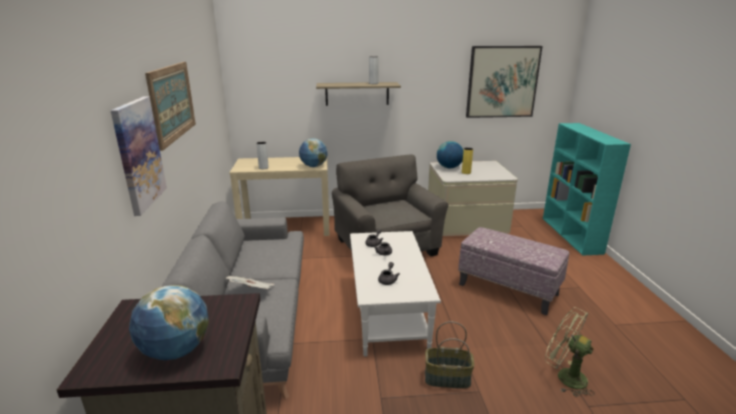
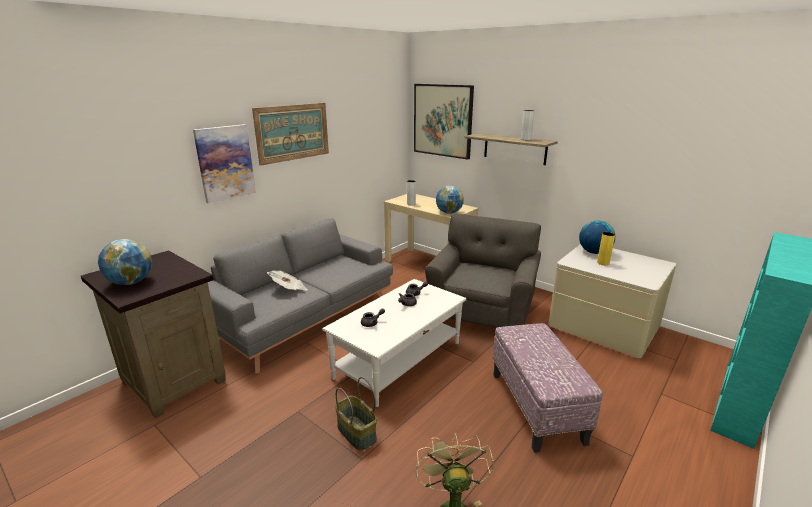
camera: 45 degrees right, 0 degrees up
picture [466,46,543,118] -> picture moved to [414,84,474,160]

